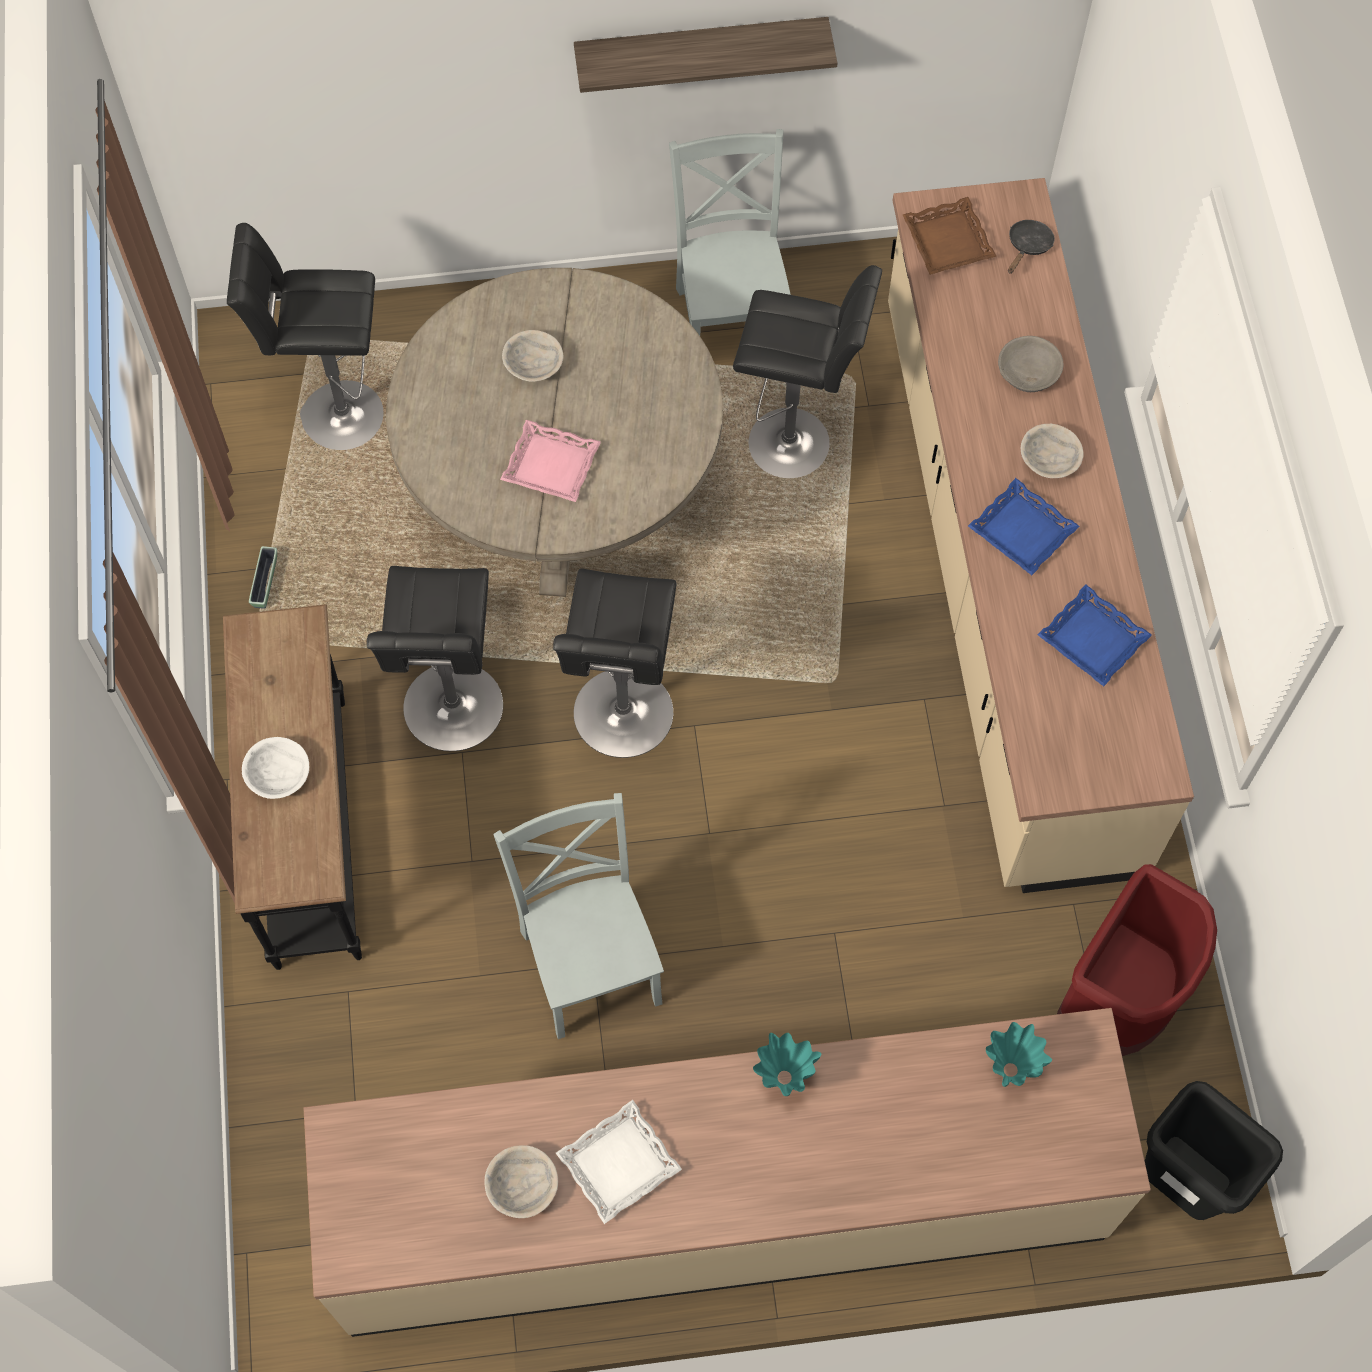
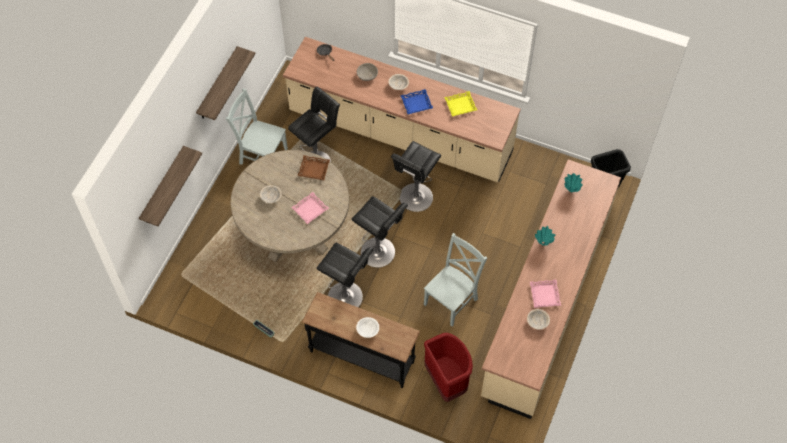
camera: 60 degrees left, 5 degrees down
black stool [227,223,383,450] -> black stool moved to [391,141,441,212]
grey chair [493,793,664,1039] -> grey chair turned 120 degrees clockwise [424,233,487,326]
white tray [556,1100,682,1224] -> pink tray [530,280,561,308]
brown tray [902,197,997,275] -> brown tray moved to [298,155,330,180]
blue tray [1037,584,1152,687] -> yellow tray [444,91,477,117]
red trash can [1057,864,1217,1056] -> red trash can moved to [424,333,473,402]
none -> shelf [139,146,202,227]

